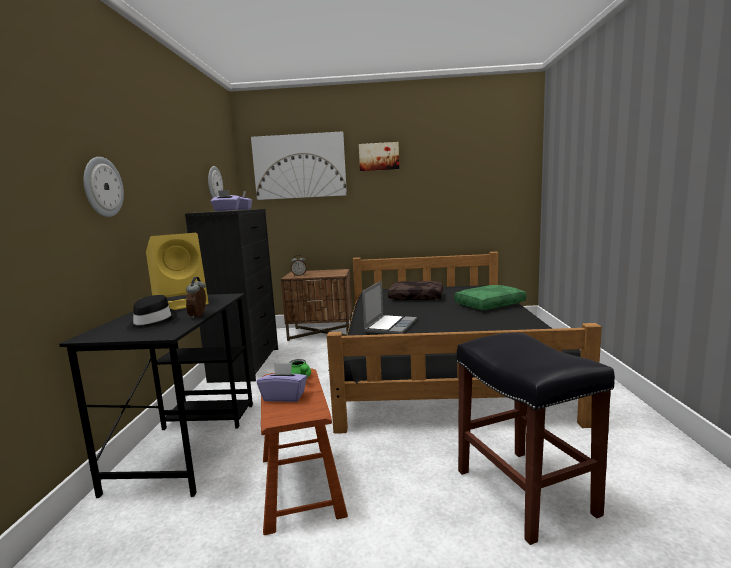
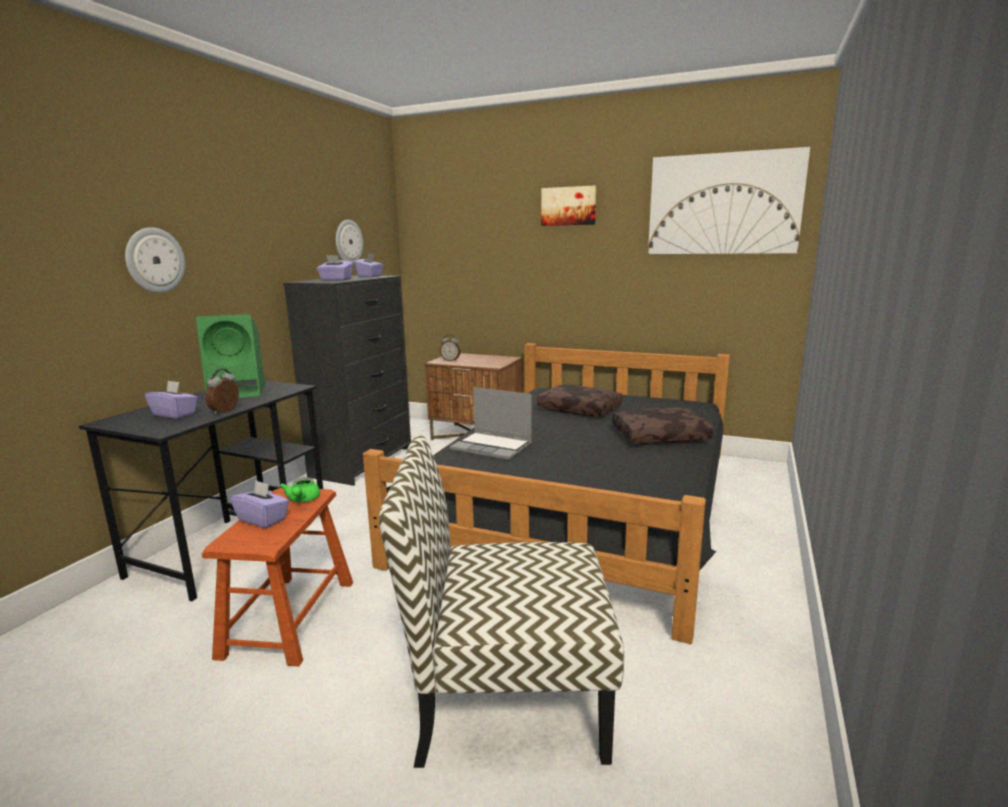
camera: 20 degrees right, 5 degrees up
black hat [127,295,177,332] -> purple tissue box [145,381,198,419]
yellow speaker [146,233,209,310] -> green speaker [196,314,265,398]
picture [251,131,347,200] -> picture moved to [648,147,810,254]
laptop [362,281,417,334] -> laptop turned 75 degrees clockwise [450,387,532,461]
green pillow [454,285,526,310] -> brown pillow [612,407,714,444]
black stool [457,333,615,545] -> chair [379,435,624,768]

